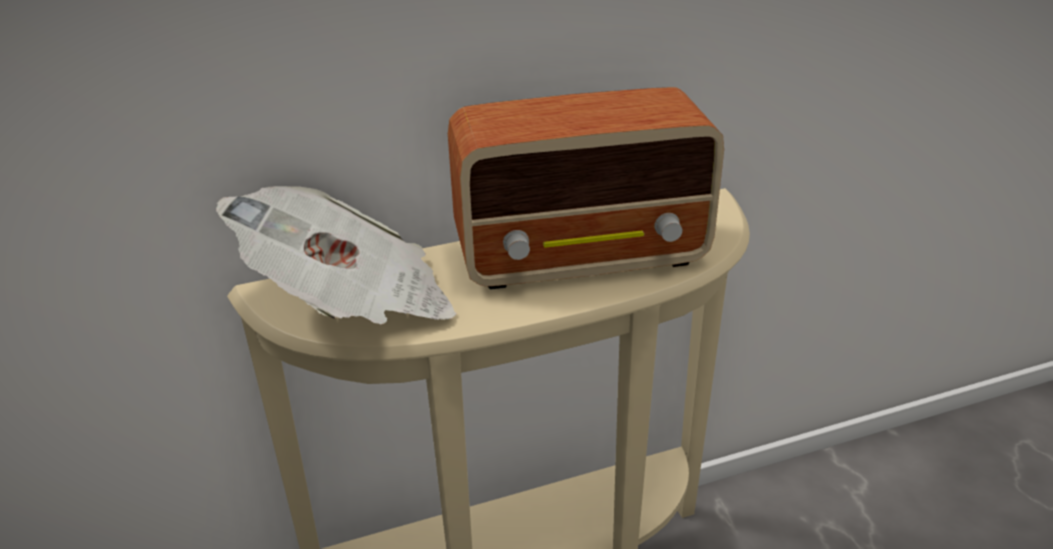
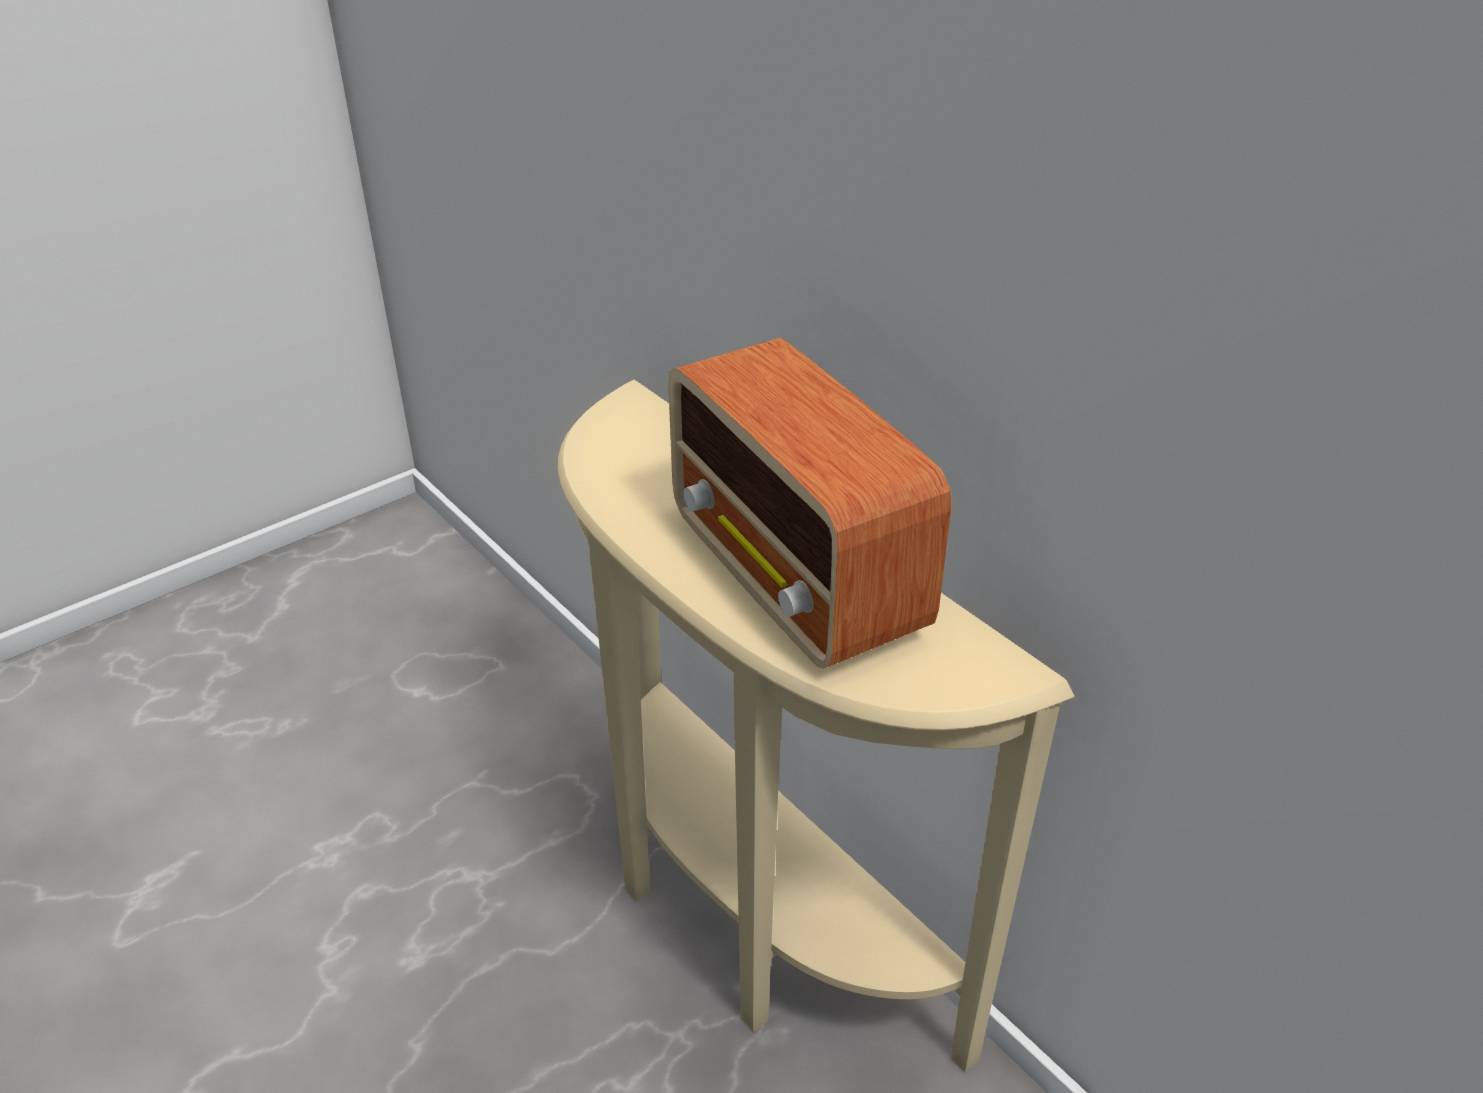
camera: 70 degrees right, 5 degrees up
newspaper [216,186,457,324] -> none

